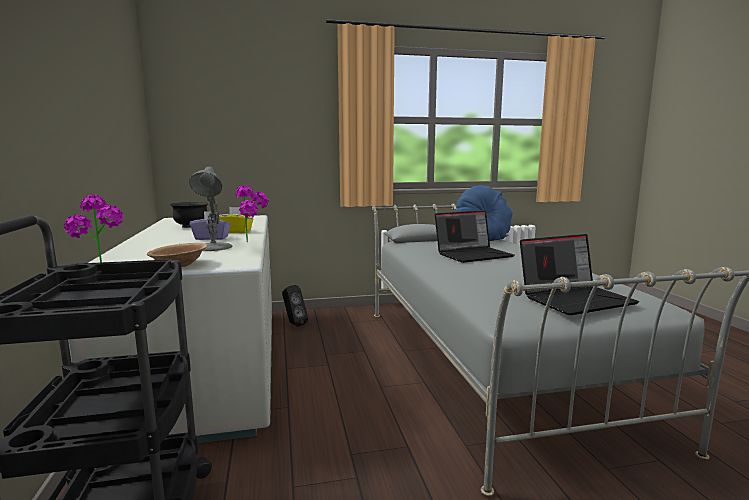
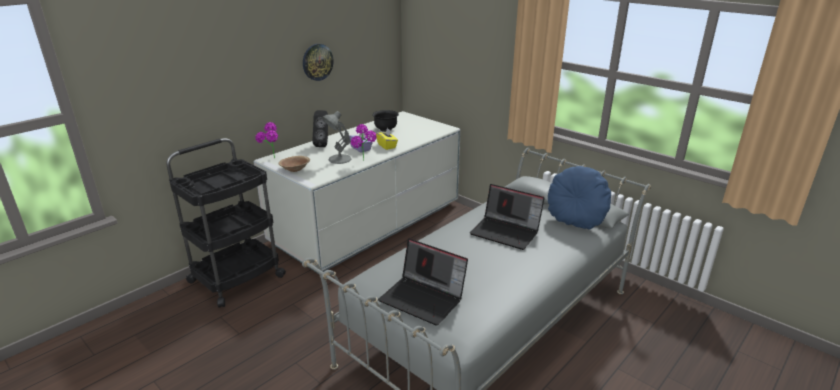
camera: 55 degrees right, 15 degrees up
black speaker [282,285,308,327] -> black speaker moved to [312,110,328,147]
none -> wall clock [303,44,333,81]

